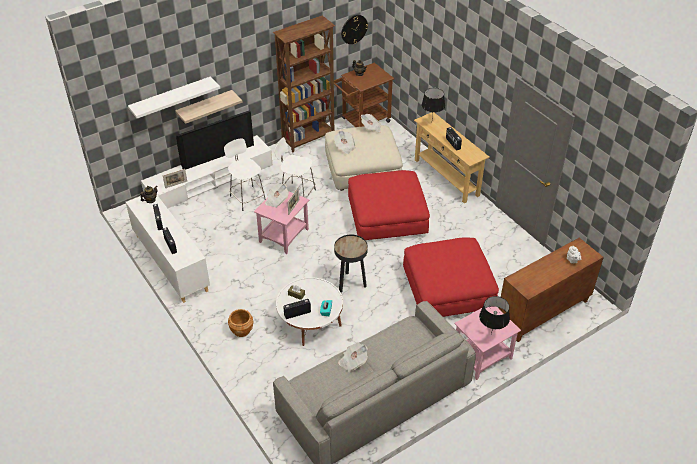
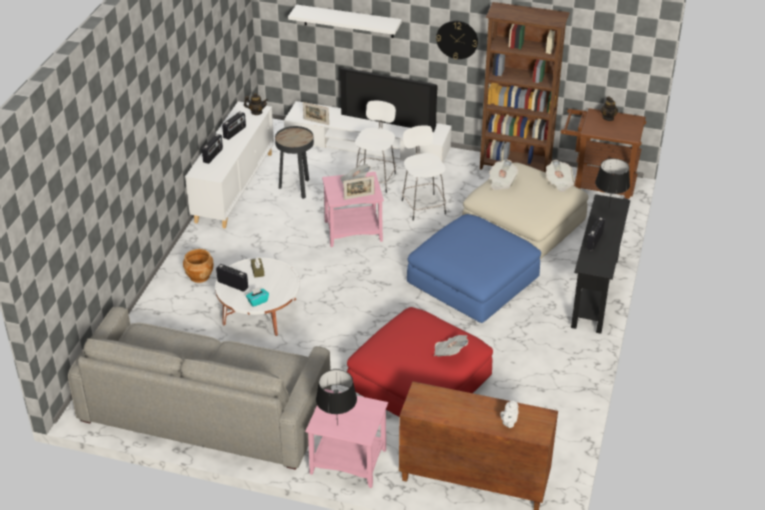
camera: 50 degrees right, 5 degrees down
shelf [175,90,243,124] -> none
black side table [334,235,368,292] -> black side table moved to [275,126,314,199]
newspaper [338,342,368,372] -> newspaper moved to [434,335,469,357]
wall clock [341,15,368,44] -> wall clock moved to [436,20,478,59]
red ottoman [348,170,430,240] -> blue ottoman [407,214,541,323]
beige console table [414,112,490,203] -> black console table [571,194,630,334]

